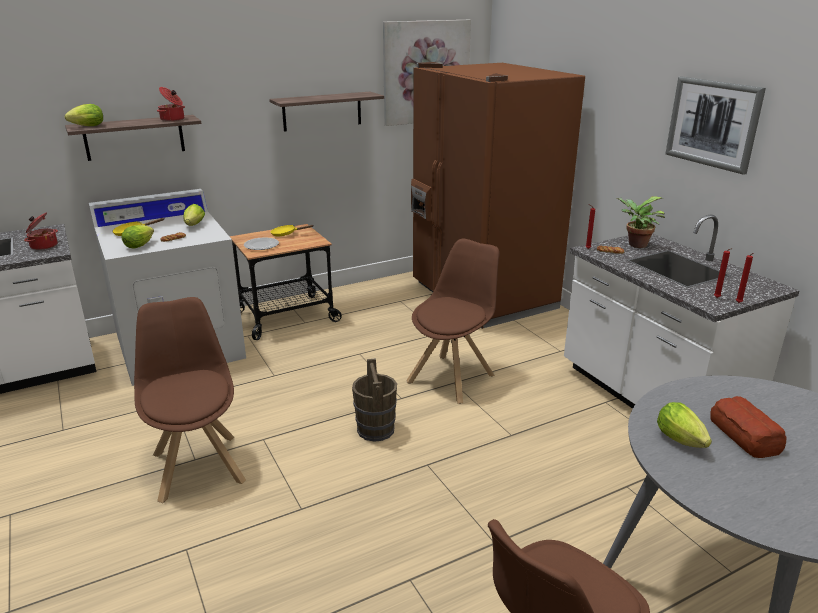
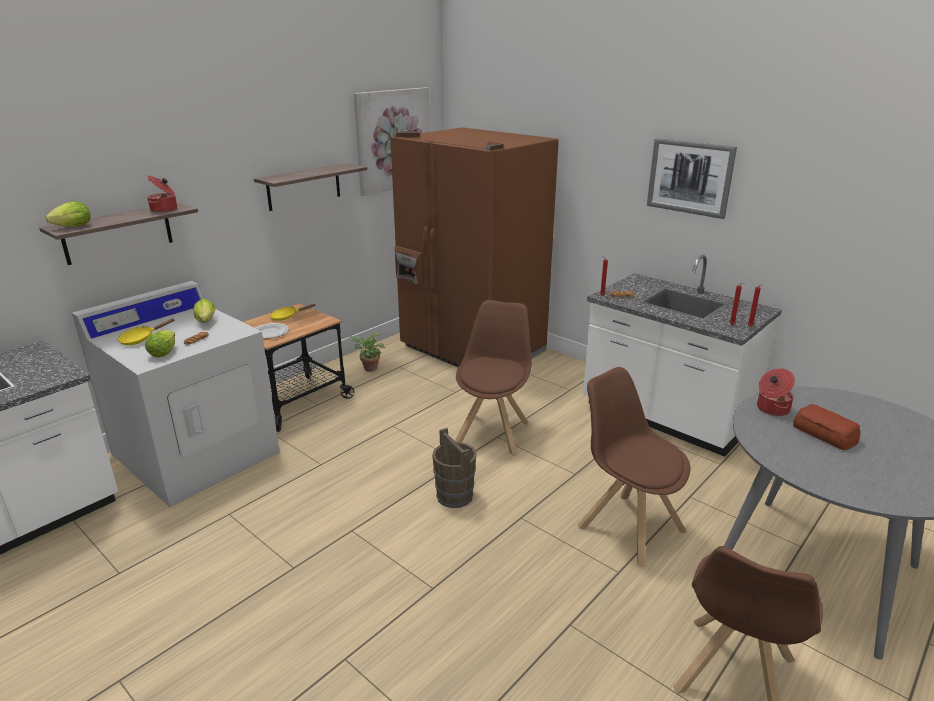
camera: 20 degrees left, 0 degrees up
cooking pot [24,212,58,250] -> cooking pot moved to [757,368,795,416]
brown chair [134,297,246,503] -> brown chair moved to [578,367,690,567]
potted plant [616,196,665,248] -> potted plant moved to [349,333,385,372]
lettuce [657,402,712,448] -> none

